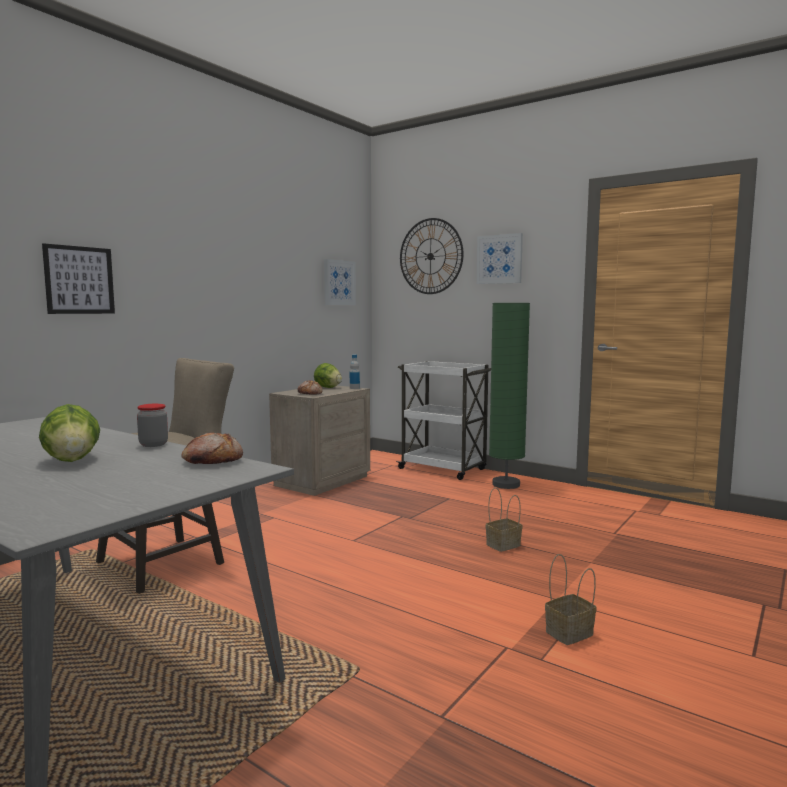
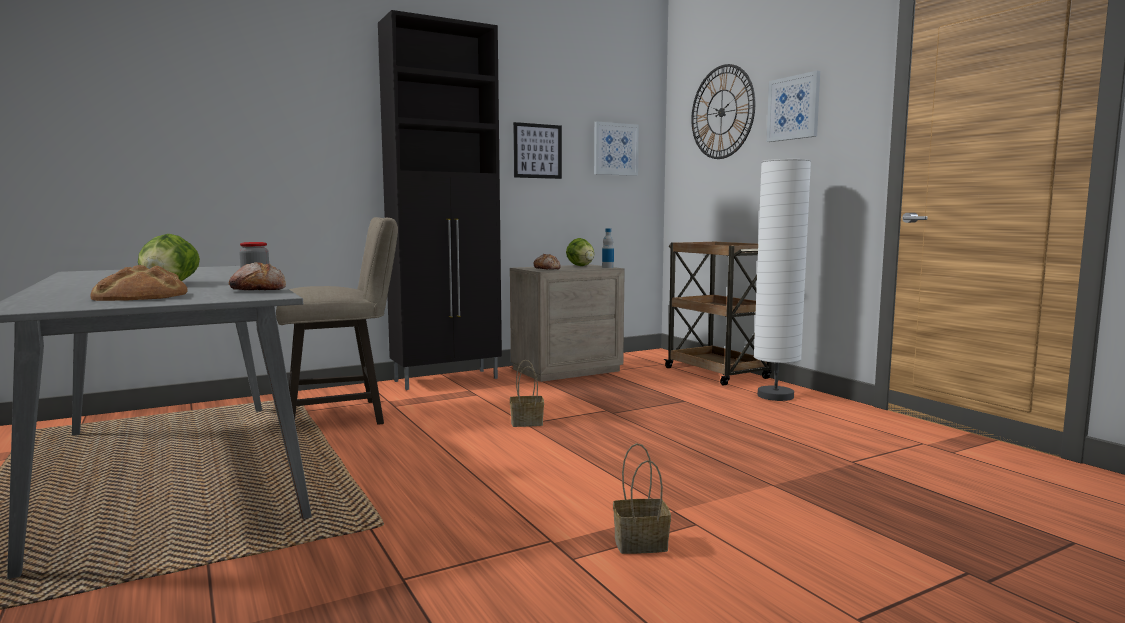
camera: 25 degrees right, 0 degrees up
picture [42,243,115,314] -> picture moved to [513,122,562,179]
white cart [396,361,491,480] -> brown cart [663,241,772,386]
basket [486,488,522,552] -> basket moved to [510,360,544,427]
green floor lamp [489,303,530,489] -> white floor lamp [754,159,811,401]
none -> bread [90,265,188,301]
none -> black cabinet [378,10,502,390]

